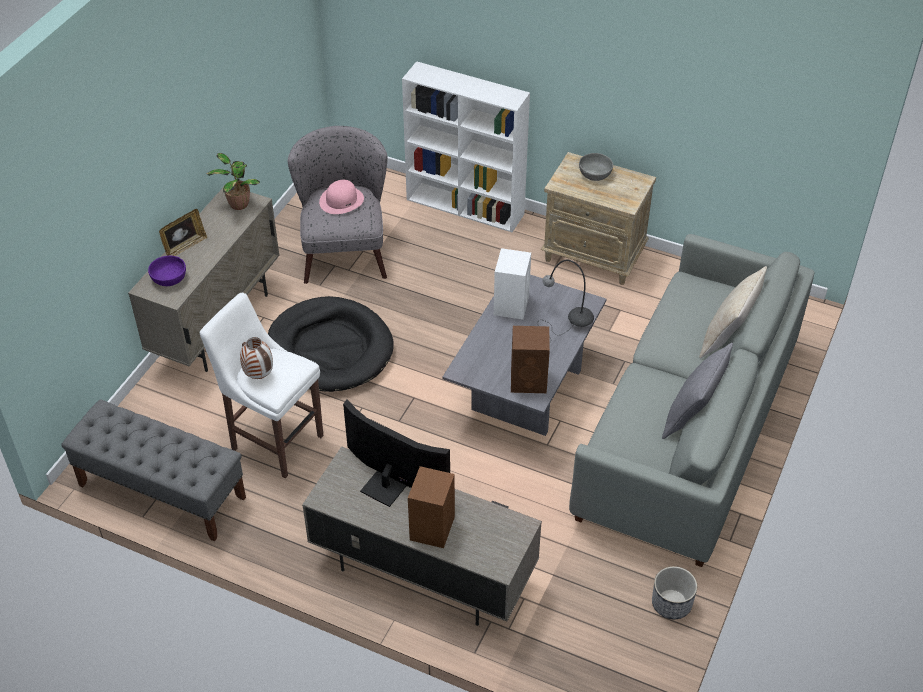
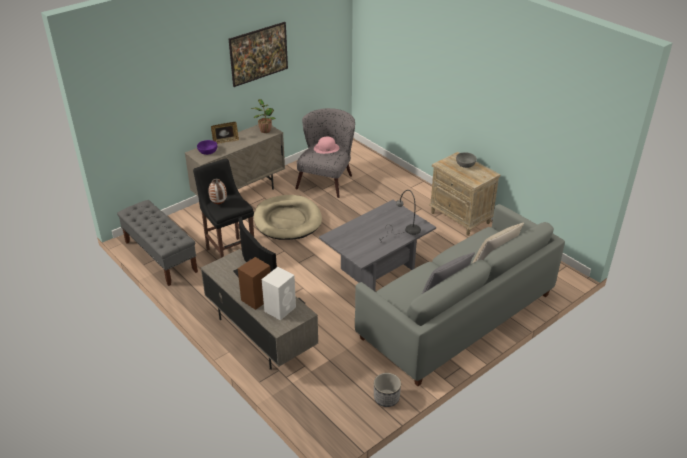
camera: 25 degrees right, 10 degrees down
white stool [200,293,324,478] -> black stool [193,158,254,258]
black dog bed [268,296,394,392] -> beige dog bed [254,195,322,240]
white bookcase [402,61,530,232] -> none
white speaker [494,248,531,320] -> white speaker moved to [262,267,296,321]
brown speaker [511,326,550,393] -> none
none -> picture [229,22,288,87]

